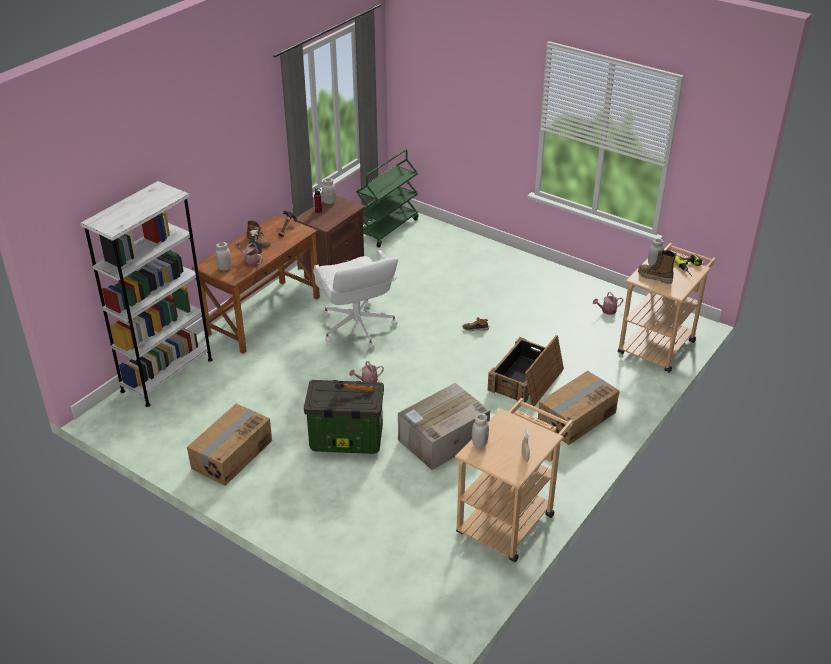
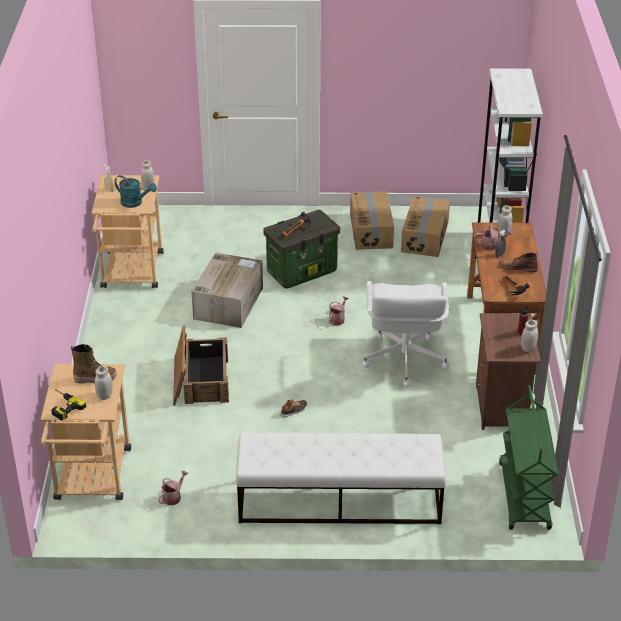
camera: 145 degrees right, 0 degrees up
white office chair [313,250,398,348] -> white office chair turned 120 degrees counterclockwise [362,281,450,387]
cardboard box [538,371,619,445] -> cardboard box moved to [401,196,450,257]
none -> turquoise watering can [115,175,157,208]
none -> white bench [235,433,446,524]

